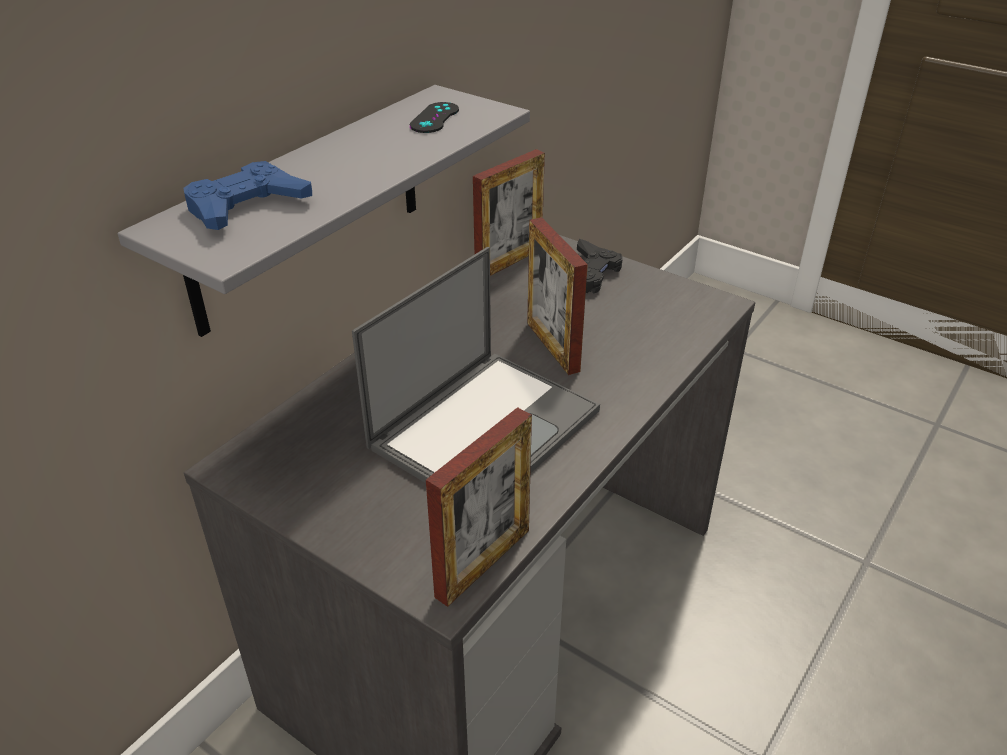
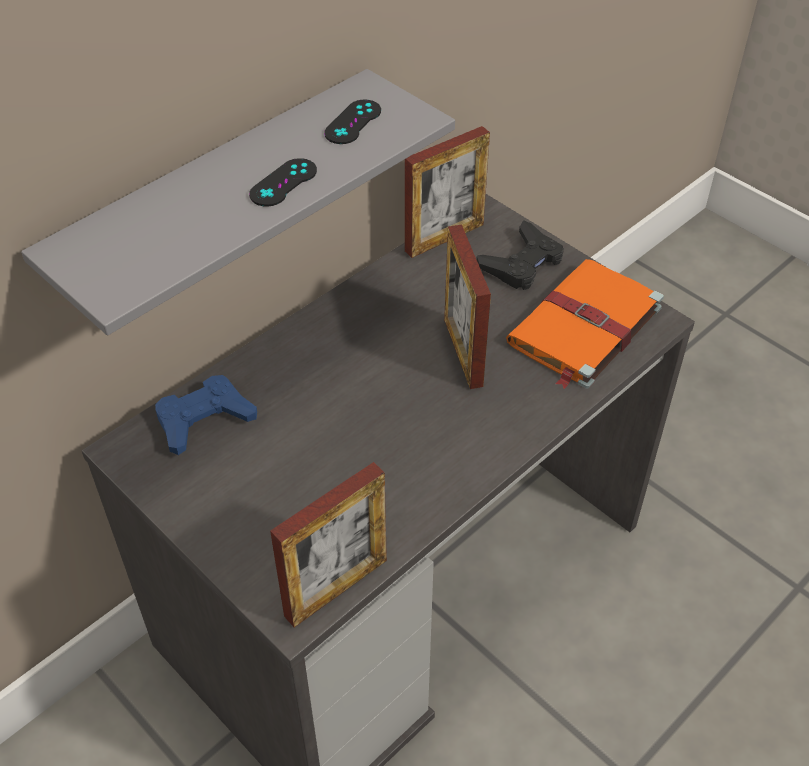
camera: 10 degrees right, 10 degrees up
blue game controller [183,161,312,230] -> blue game controller moved to [155,375,257,455]
laptop [352,247,600,483] -> none
none -> black game controller [249,158,317,206]
none -> orange book [506,259,664,389]

